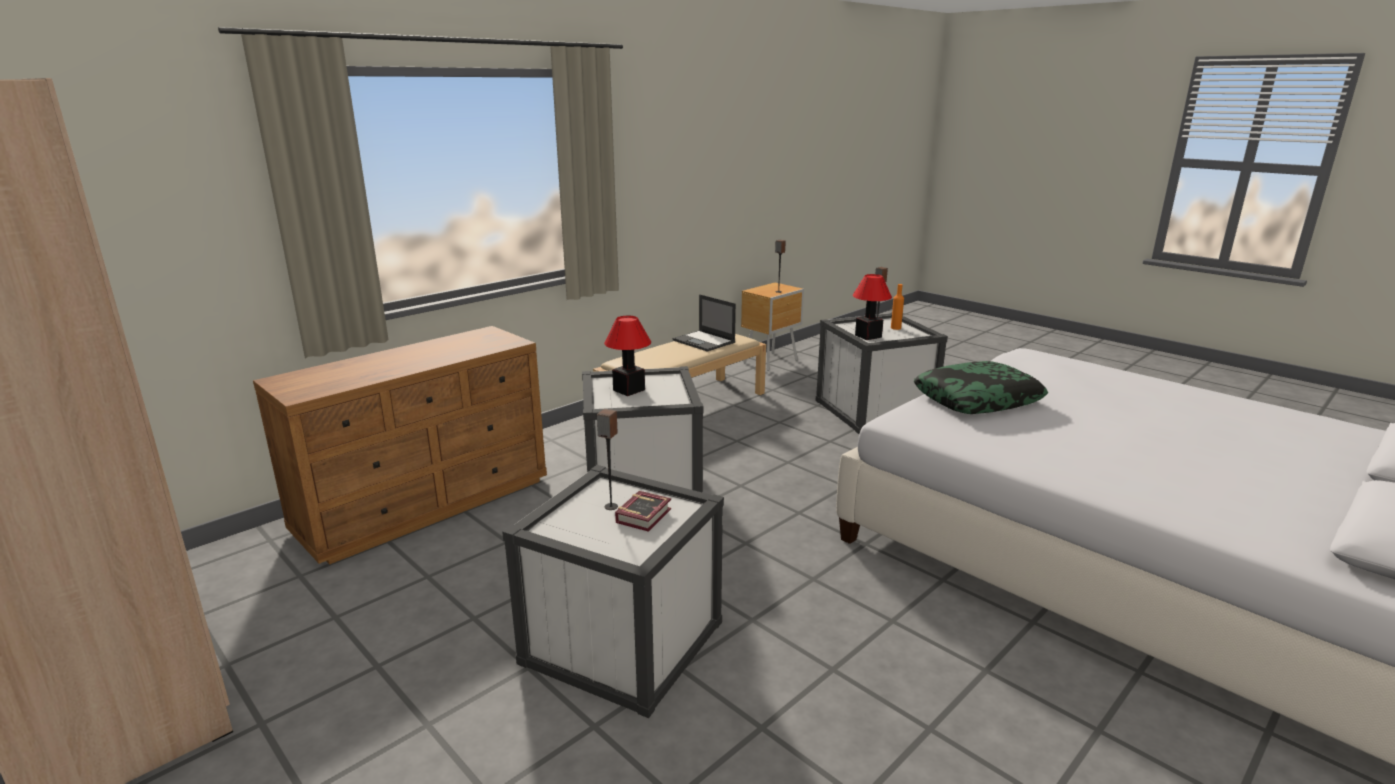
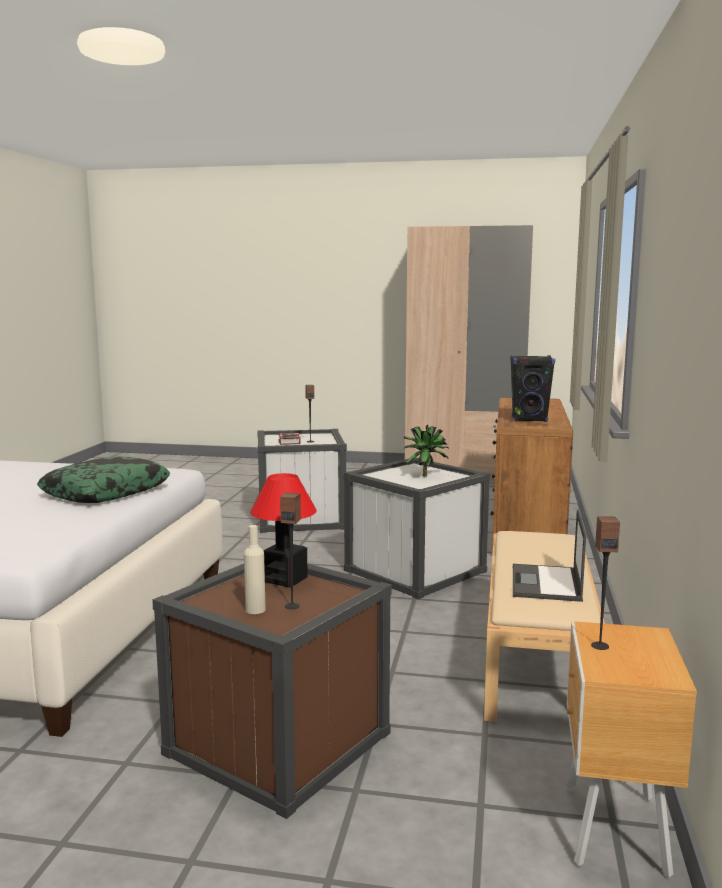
camera: 145 degrees right, 10 degrees down
table lamp [604,316,651,396] -> potted plant [403,425,450,477]
laptop [672,294,736,352] -> laptop turned 90 degrees counterclockwise [513,509,586,602]
white storage box [815,313,948,434] -> brown storage box [152,563,392,819]
orange bottle [891,284,904,330] -> beige bottle [244,525,266,614]
none -> black speaker [510,355,555,422]

